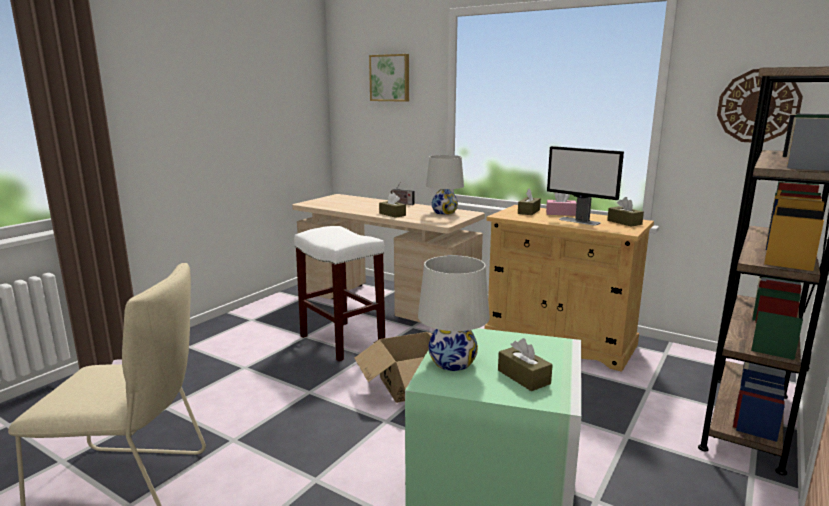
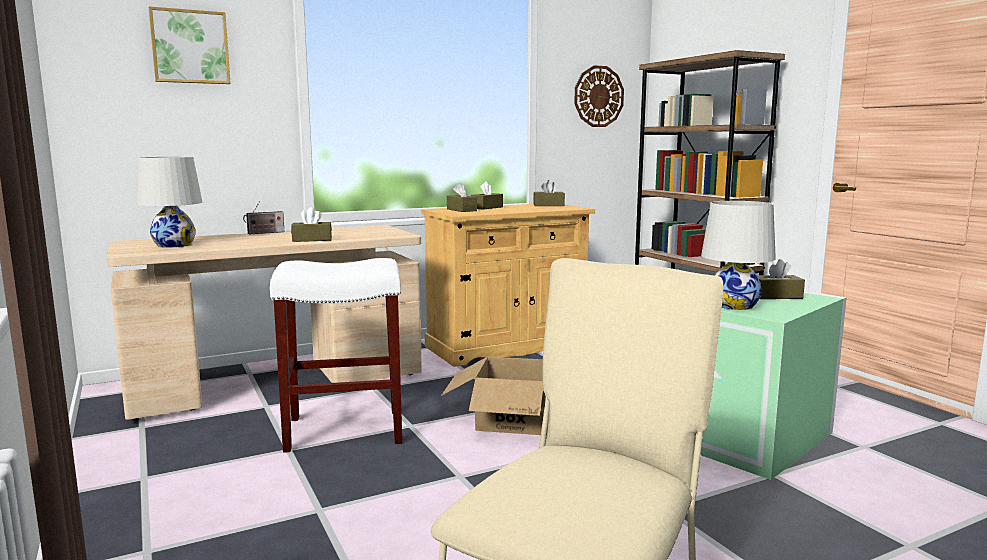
camera: 60 degrees left, 5 degrees down
white table lamp [426,155,464,215] -> white table lamp moved to [137,157,203,248]
pink tissue box [546,193,577,216] -> brown tissue box [471,181,503,209]
monitor [547,146,624,225] -> none

